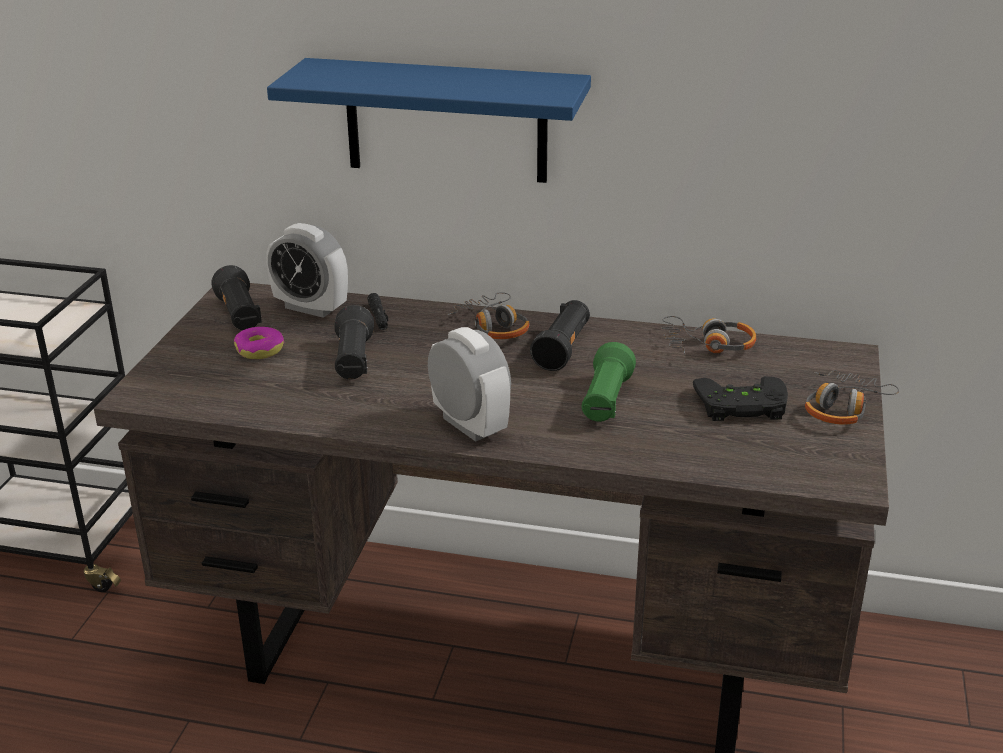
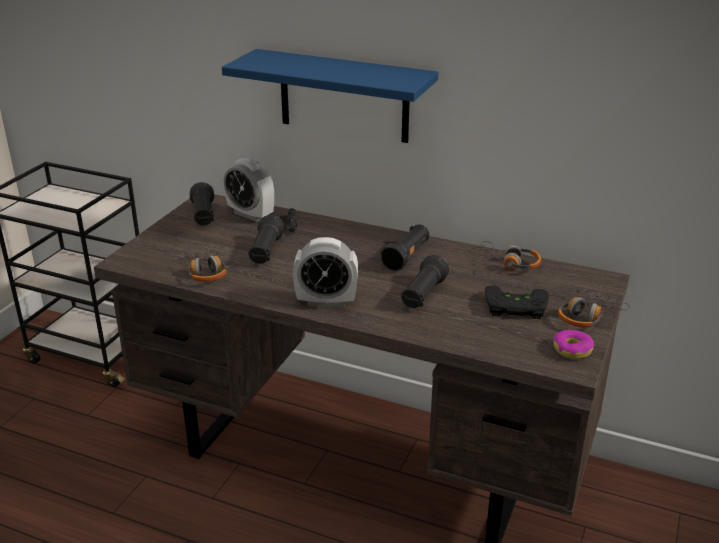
camera: 10 degrees right, 0 degrees up
donut [234,327,284,359] -> donut moved to [553,330,594,359]
alarm clock [428,327,511,442] -> alarm clock turned 120 degrees clockwise [293,237,358,307]
headphones [447,292,530,339] -> headphones moved to [175,245,228,282]
green flashlight [582,342,636,422] -> black flashlight [401,255,449,308]

